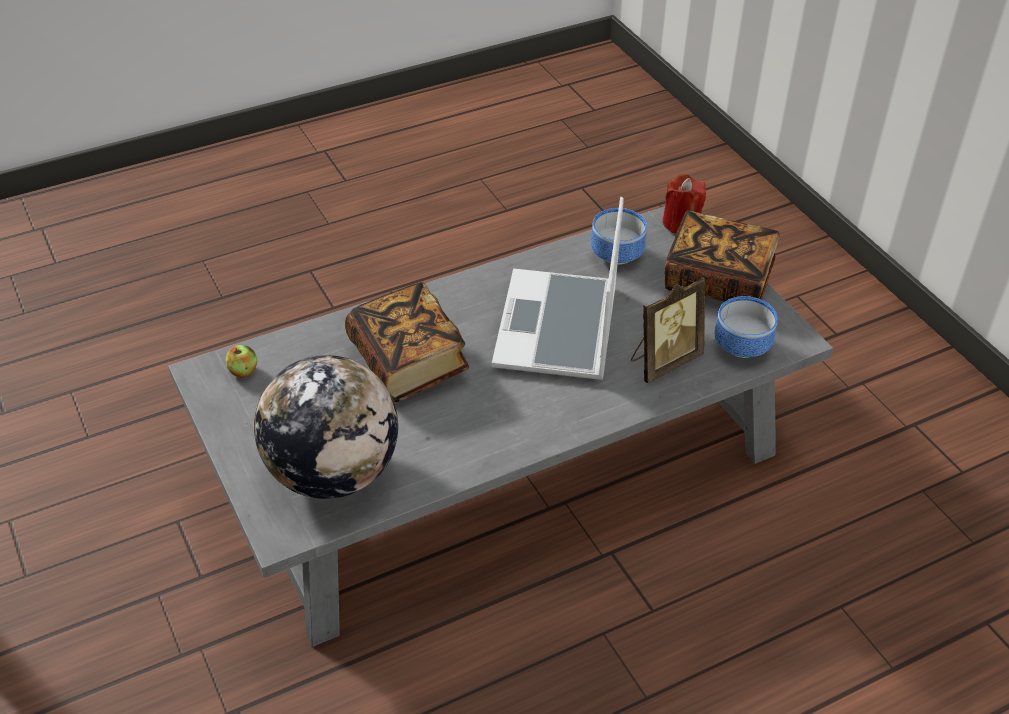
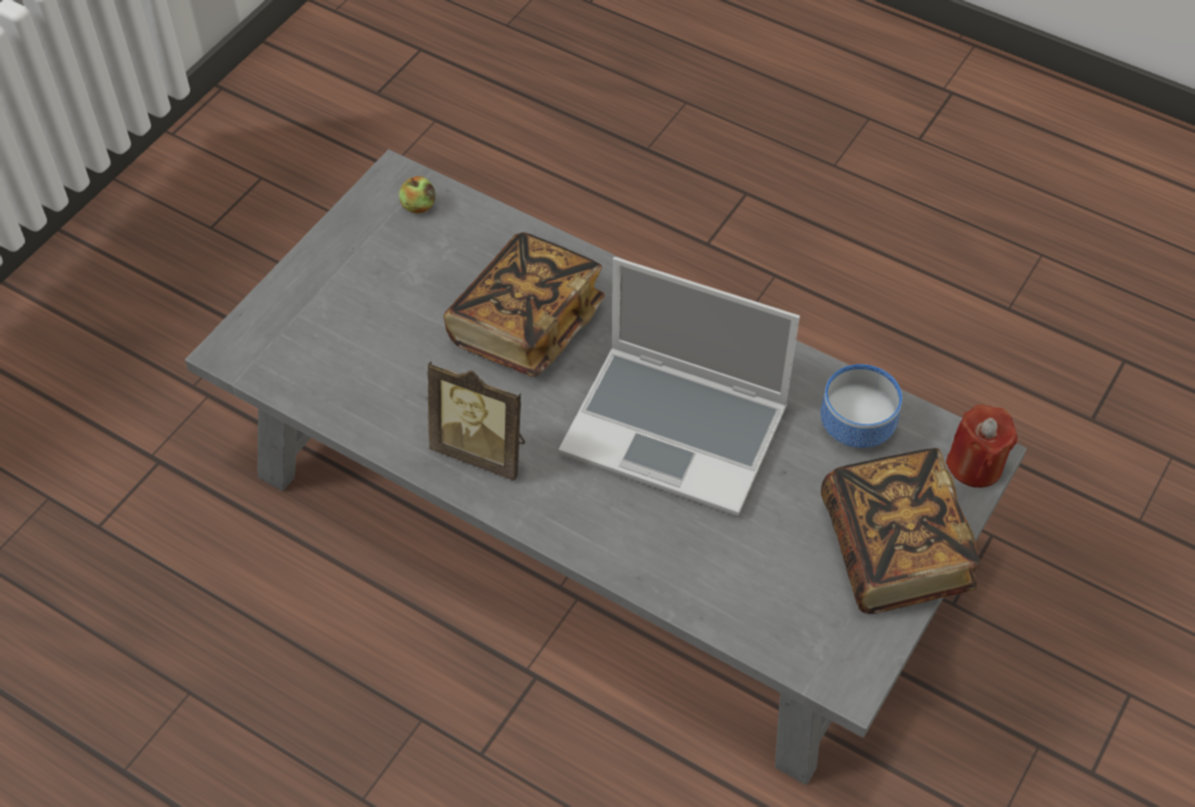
camera: 60 degrees right, 10 degrees up
globe [254,355,398,499] -> none
laptop [492,197,624,380] -> laptop turned 135 degrees counterclockwise [558,257,800,516]
picture frame [631,277,705,383] -> picture frame moved to [428,361,525,481]
bowl [714,296,778,358] -> none

